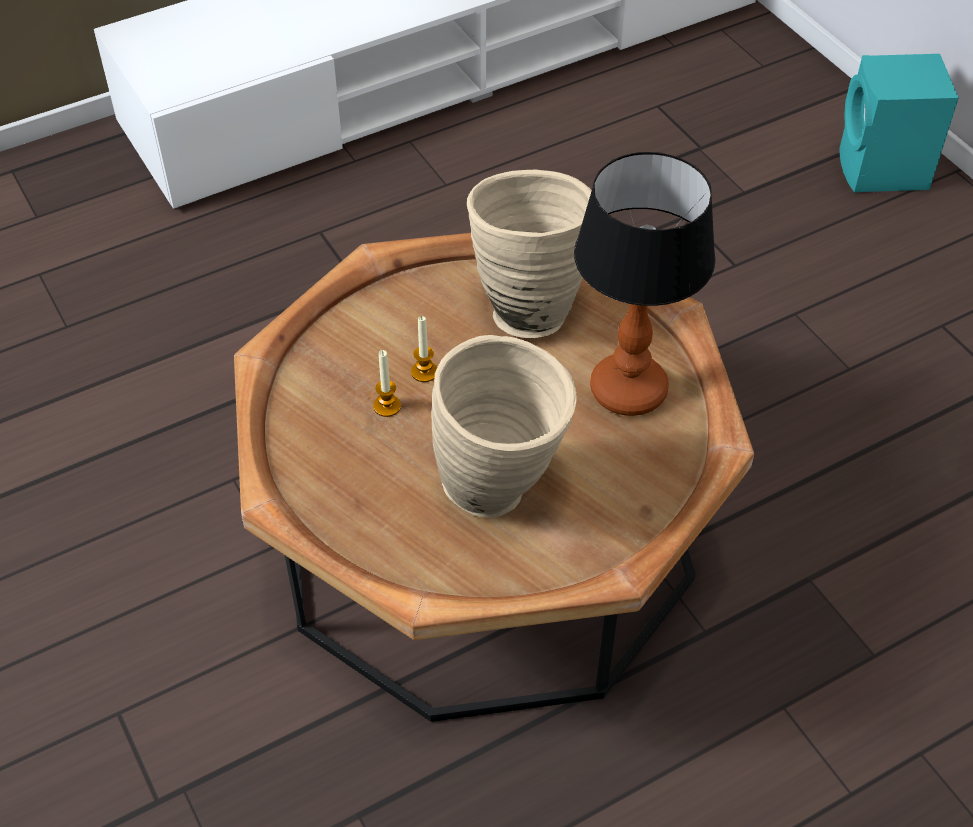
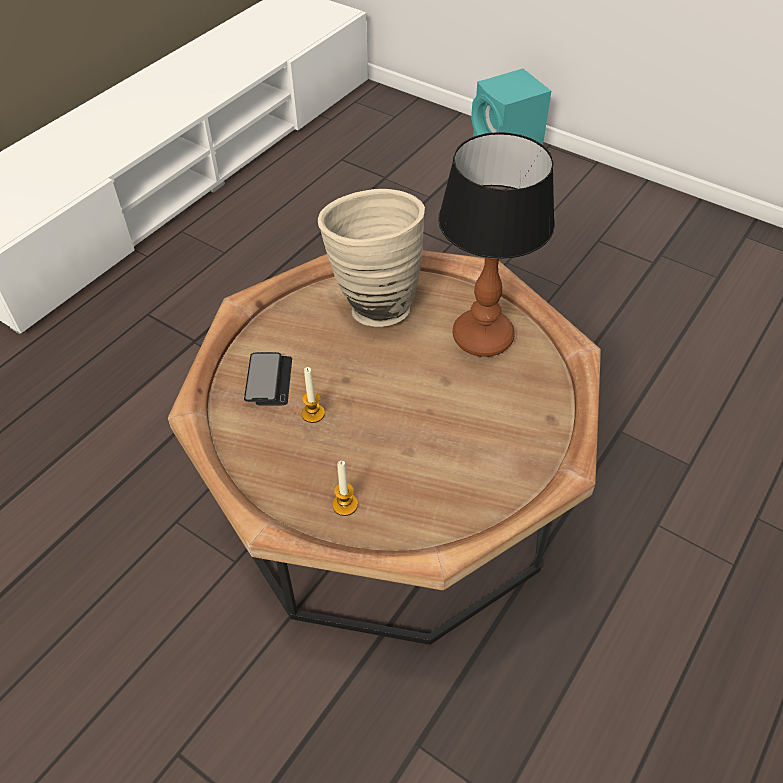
camera: 25 degrees left, 0 degrees up
candle [411,316,437,382] -> candle moved to [332,461,358,516]
beige vase [431,335,577,518] -> none
none -> phone [244,352,292,406]

